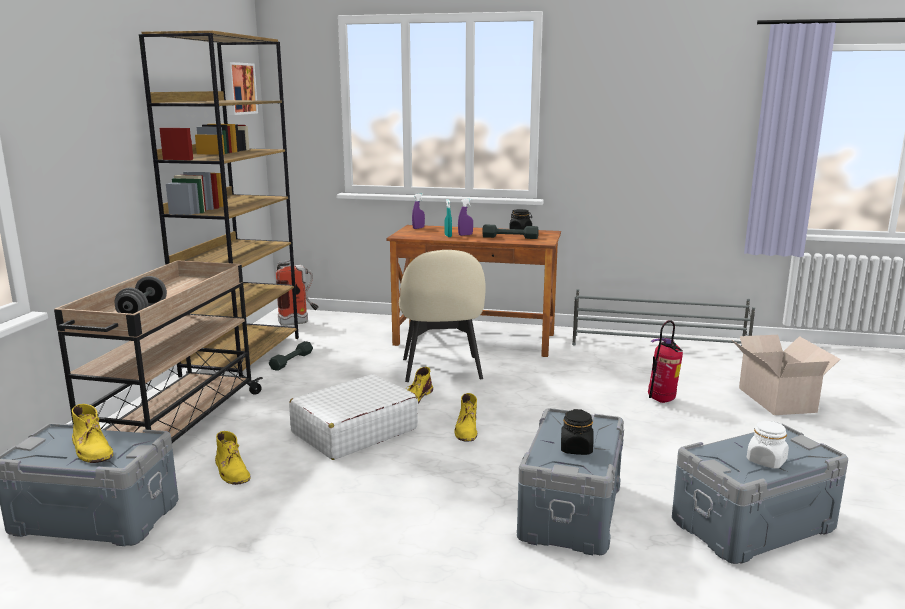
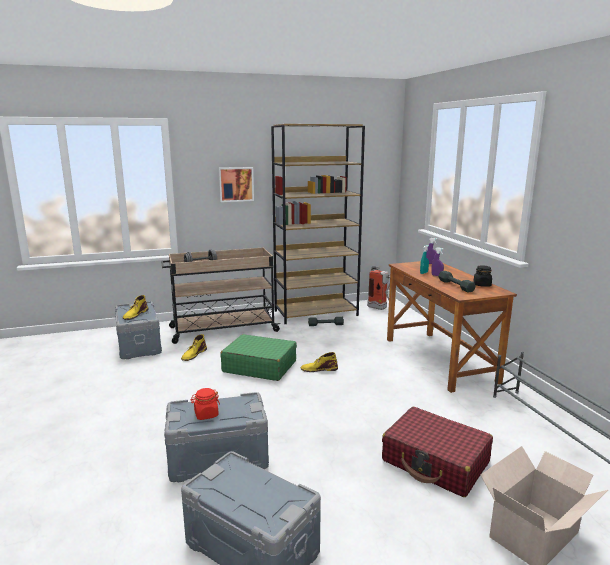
camera: 60 degrees right, 0 degrees up
picture [224,62,258,115] -> picture moved to [218,167,254,202]
white suitcase [289,374,418,460] -> green suitcase [220,334,297,381]
beige chair [399,250,486,382] -> none
yellow boot [454,393,477,442] -> none
black jar [561,409,594,455] -> red jar [191,388,220,420]
fire extinguisher [648,320,683,403] -> red suitcase [382,407,493,497]
white jar [747,421,789,469] -> none

